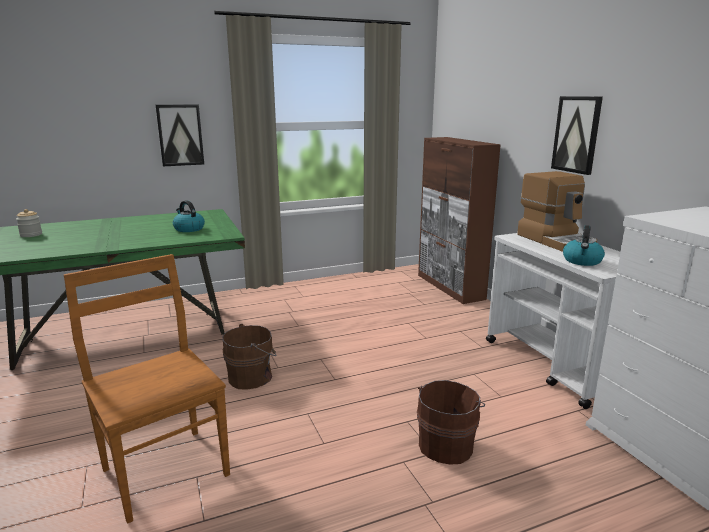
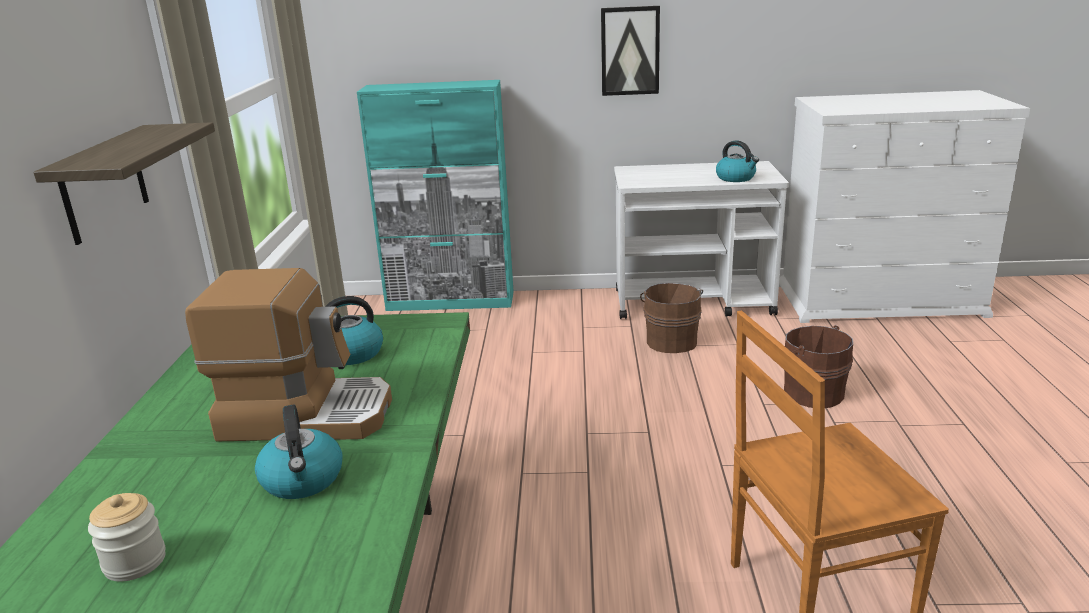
camera: 65 degrees left, 5 degrees up
picture [155,104,204,166] -> shelf [33,122,215,245]
brown bucket [222,324,277,390] -> brown bucket moved to [640,283,703,353]
brown cabinet [418,137,501,304] -> turquoise cabinet [357,80,514,311]
coffee machine [517,171,597,252] -> coffee machine moved to [185,268,392,441]
none -> kettle [255,405,343,499]

